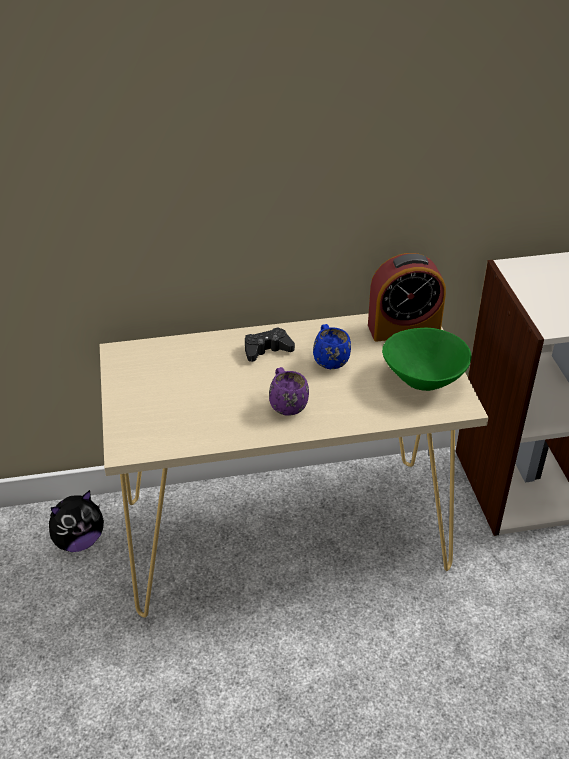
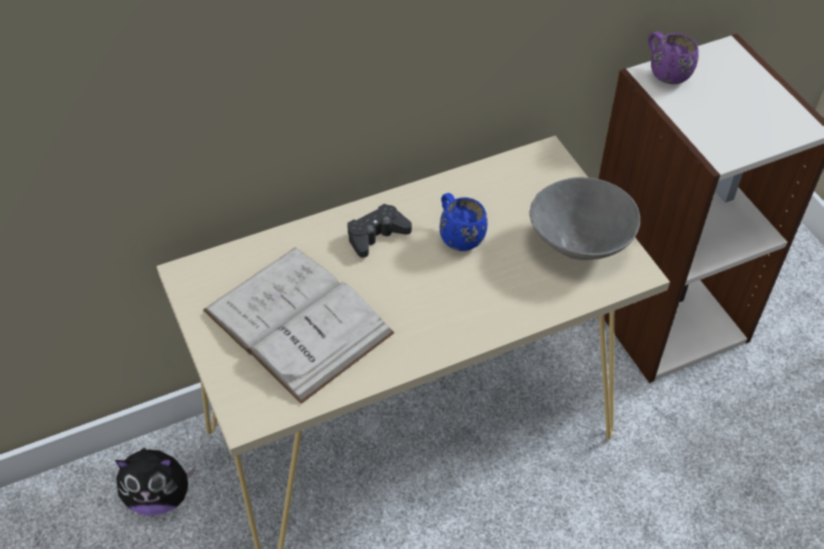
camera: 15 degrees left, 10 degrees up
plush toy [49,490,104,552] -> plush toy turned 45 degrees clockwise [115,448,196,516]
purple mug [269,367,309,416] -> purple mug moved to [648,31,699,84]
alarm clock [368,253,446,342] -> none
green bowl [382,328,471,391] -> grey bowl [529,177,640,260]
none -> white book [203,247,394,404]

